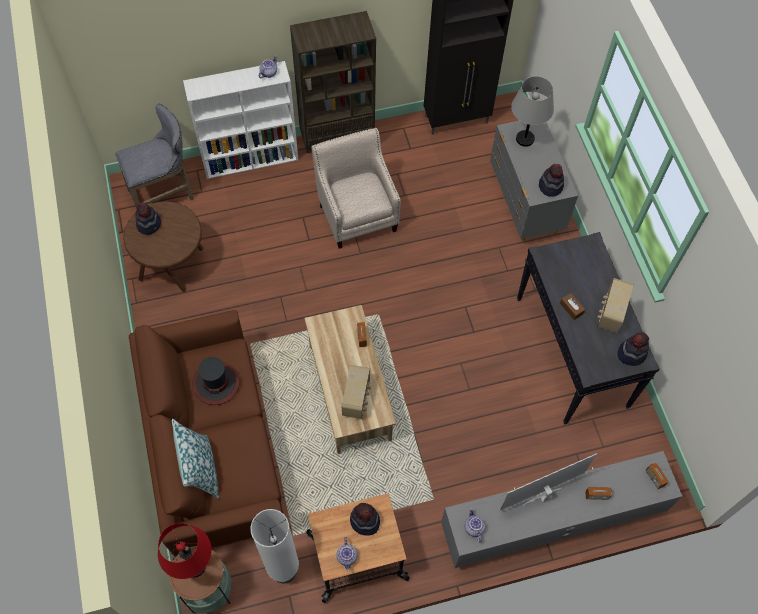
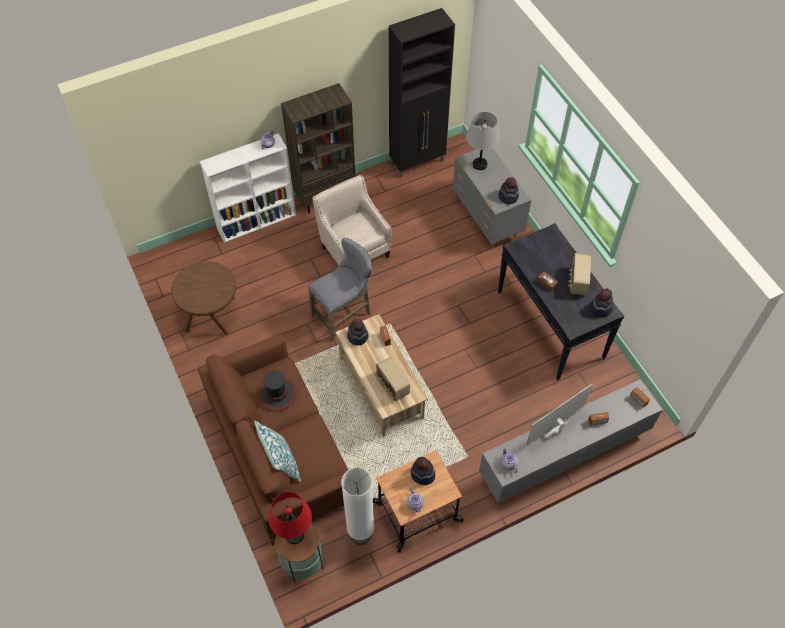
camera: 10 degrees left, 5 degrees down
grey stool [115,104,194,209] -> grey stool moved to [308,238,372,341]
hat [135,203,161,235] -> hat moved to [347,319,369,346]
radio [342,365,371,419] -> radio turned 150 degrees clockwise [376,357,410,401]

